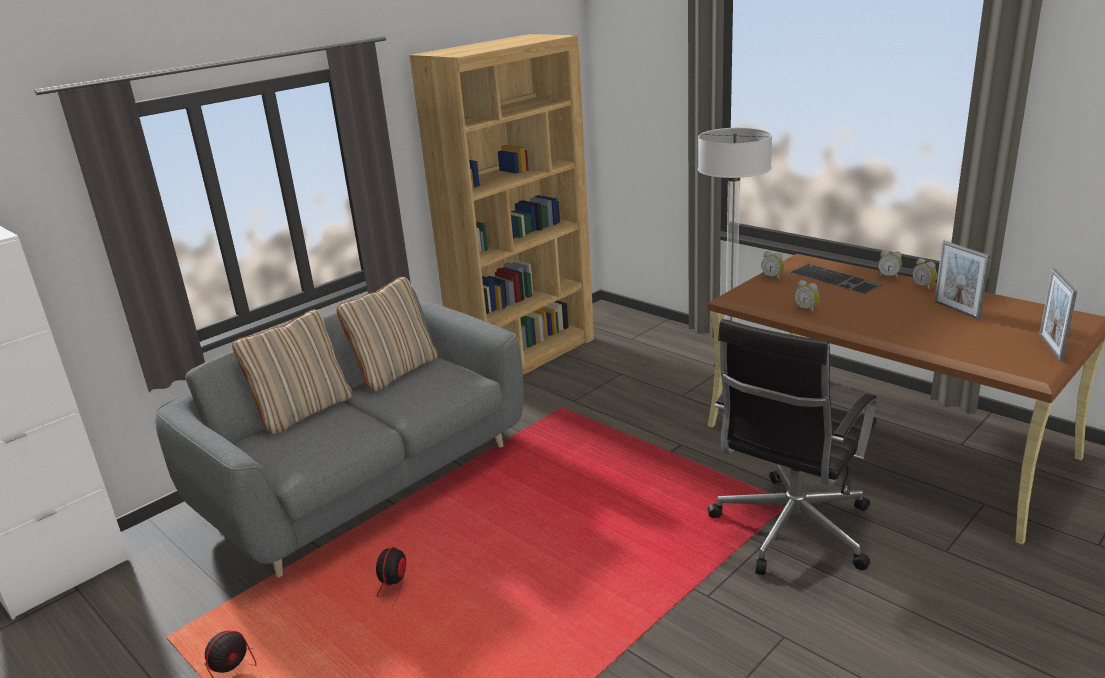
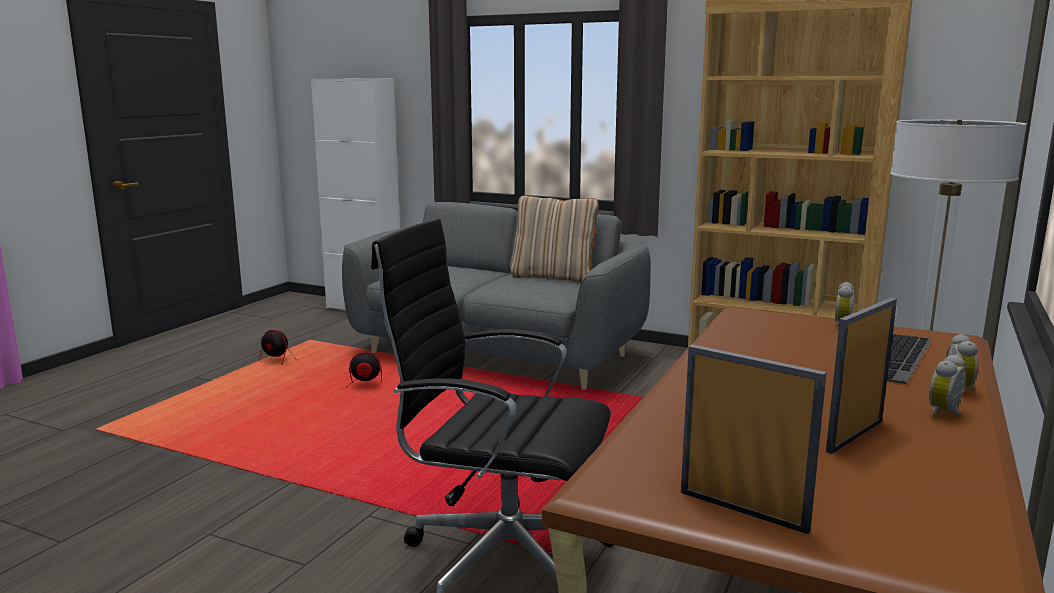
camera: 70 degrees right, 10 degrees down
beige pillow [232,309,352,435] -> none
alarm clock [794,280,819,313] -> none
picture frame [1039,269,1077,361] -> picture frame turned 45 degrees clockwise [681,344,827,534]

